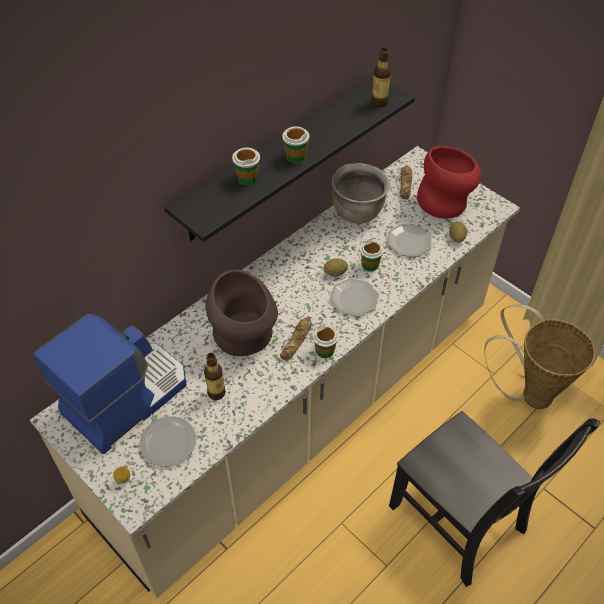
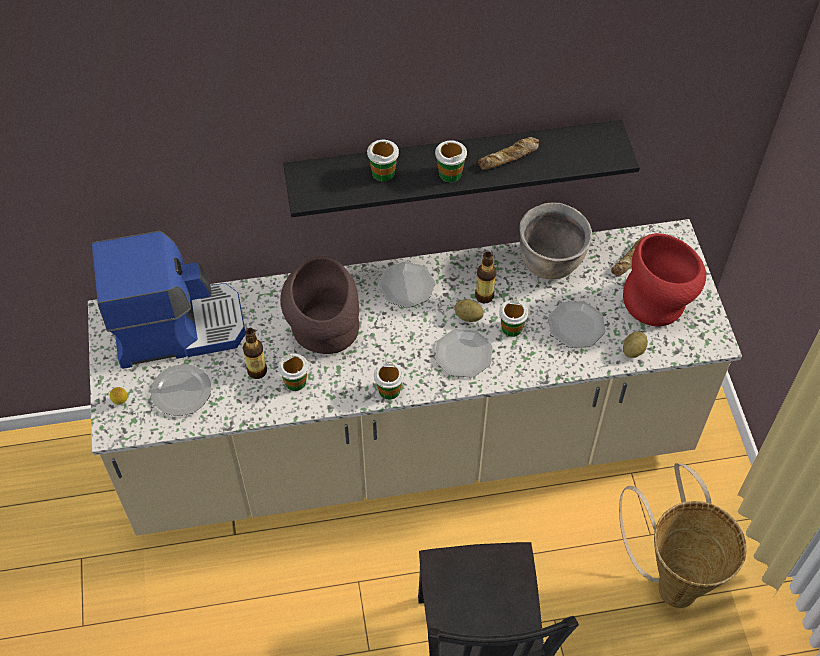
camera: 35 degrees right, 5 degrees up
bread [280,317,312,361] -> bread moved to [478,137,539,170]
bottle [371,48,391,107] -> bottle moved to [475,251,496,304]
none -> cup [278,354,309,391]
none -> plate [378,261,435,308]

